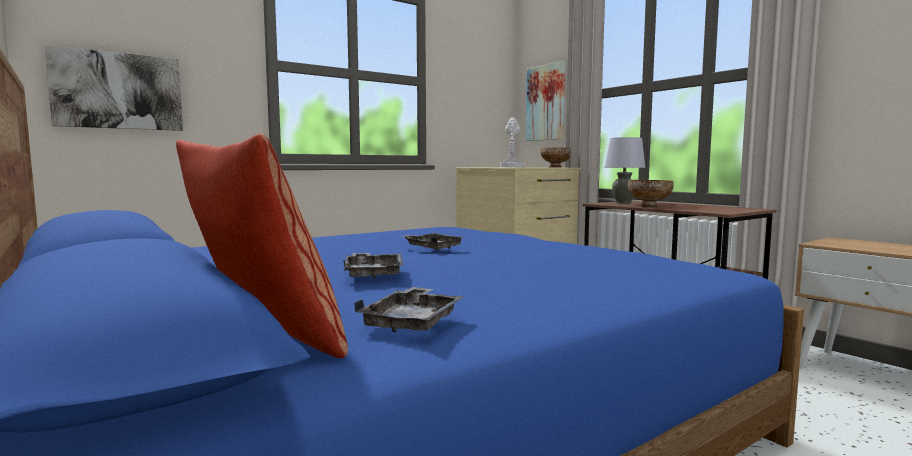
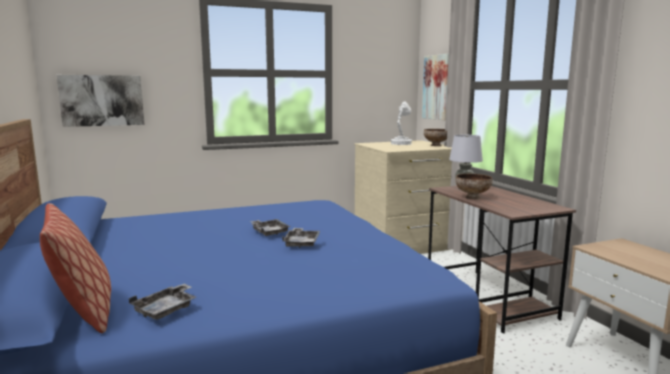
camera: 15 degrees right, 5 degrees up
grey tray [343,253,403,279] -> grey tray moved to [282,228,320,248]

